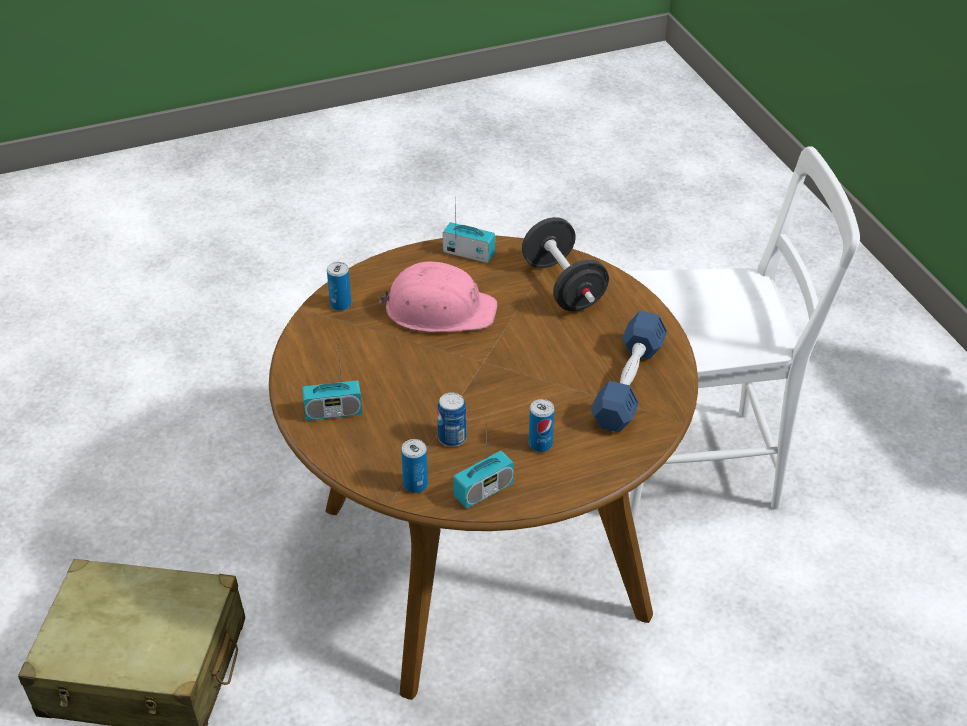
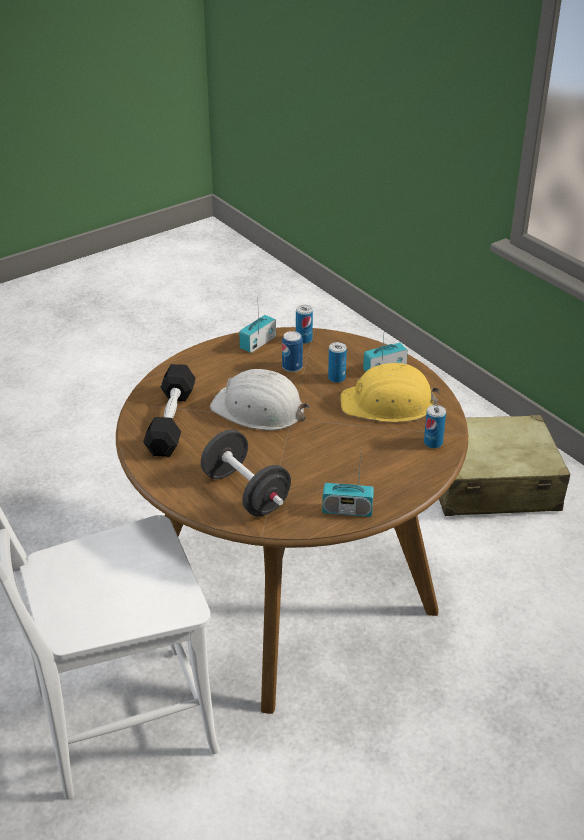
camera: 165 degrees right, 5 degrees down
pink hard hat [378,262,497,332] -> none
can [529,399,554,452] -> can moved to [328,342,347,383]
blue dumbbell [591,311,667,432] -> black dumbbell [143,364,196,457]
none -> white hard hat [210,369,310,430]
none -> yellow hard hat [340,363,440,422]

